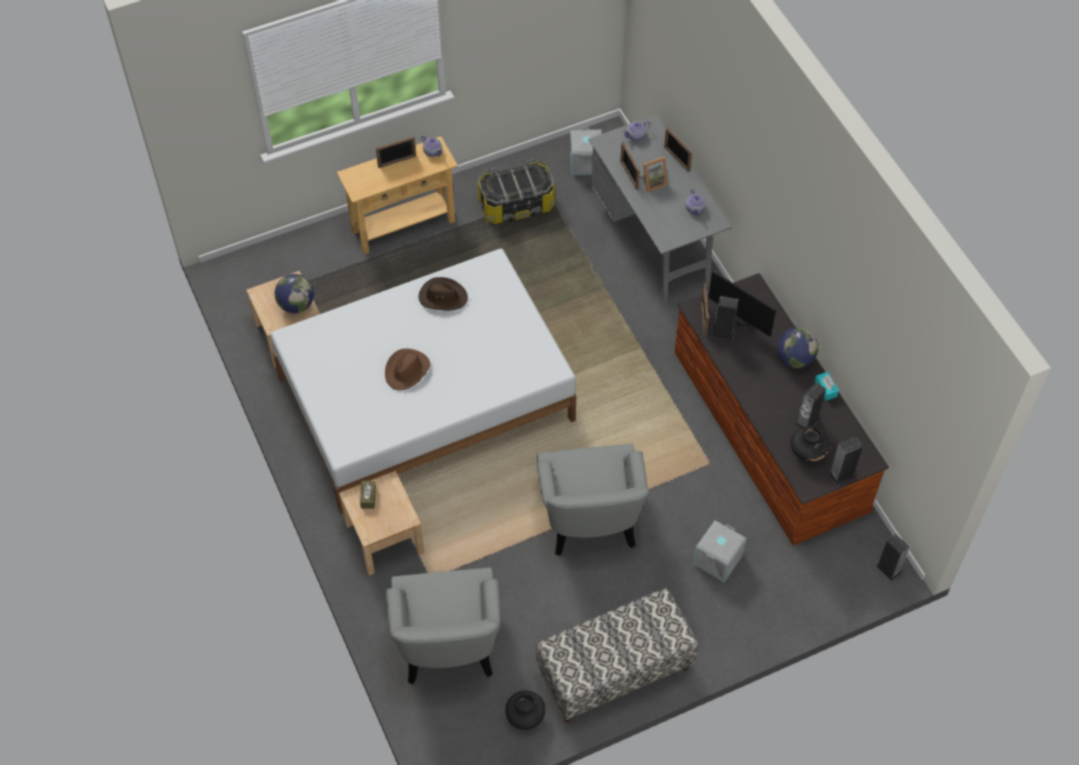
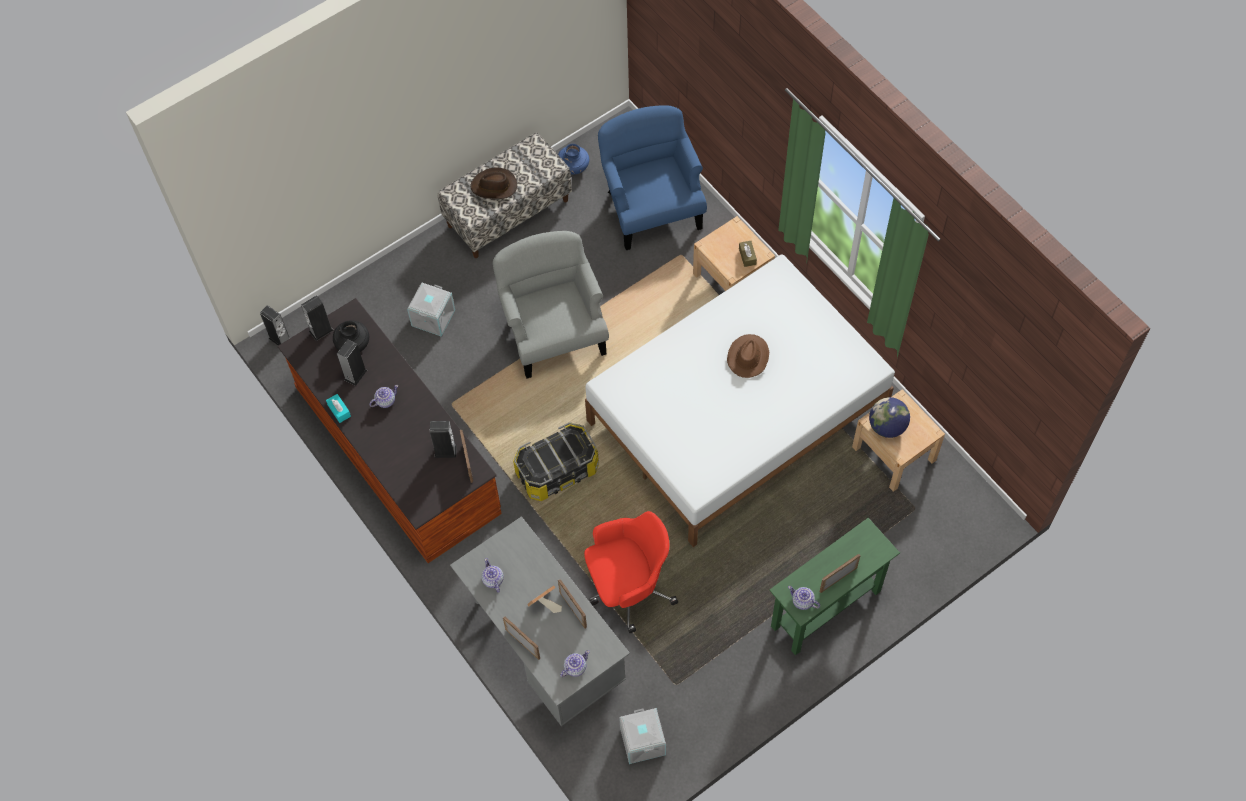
camera: 170 degrees right, 5 degrees up
beige console table [337,136,458,254] -> green console table [769,518,900,655]
grey armchair [386,568,500,684] -> blue armchair [598,105,707,250]
brown hat [419,277,468,311] -> brown hat moved to [470,167,517,199]
storage box [477,159,555,224] -> storage box moved to [513,422,599,501]
black vase [505,690,546,730] -> blue vase [558,144,589,174]
monitor [708,270,776,337] -> none
globe [777,327,818,368] -> none
none -> teapot [369,385,398,408]
none -> red office chair [584,511,678,633]

